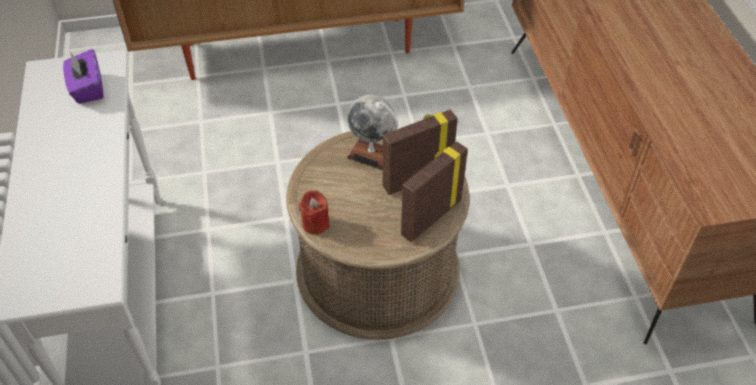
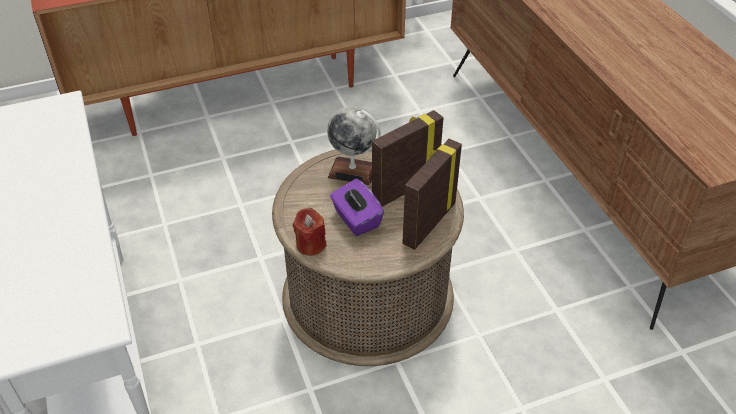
camera: 10 degrees left, 5 degrees down
purple tissue box [63,49,104,104] -> purple tissue box moved to [330,179,384,236]

